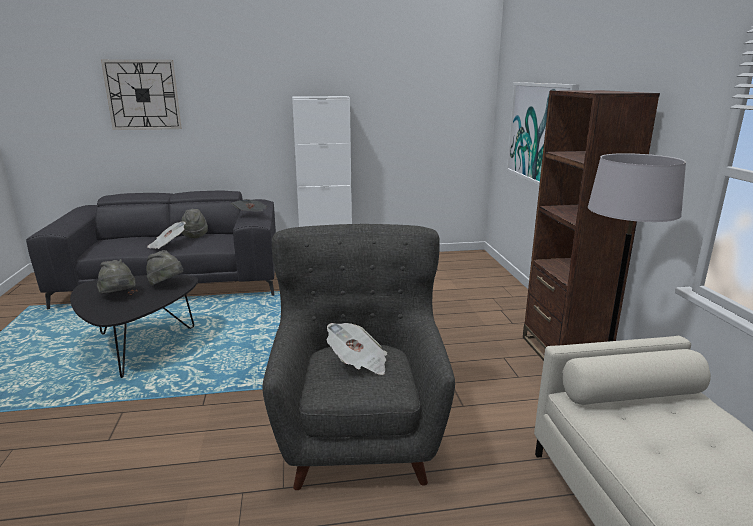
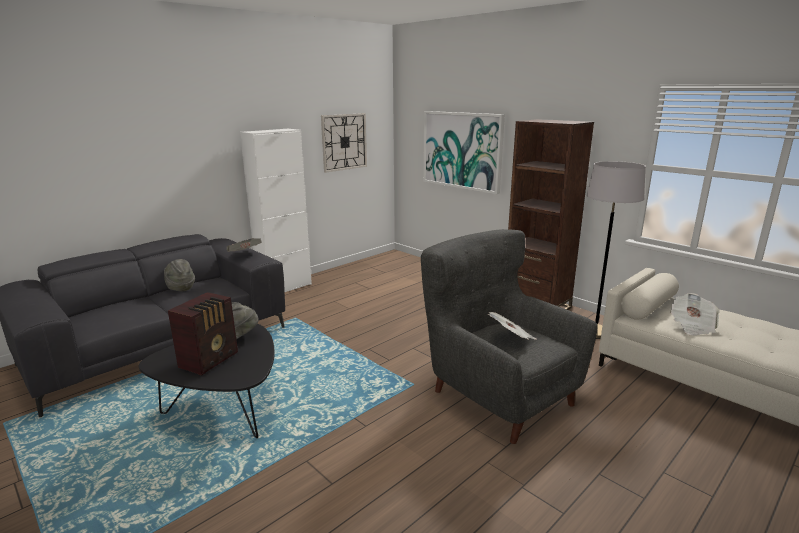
camera: 35 degrees left, 0 degrees up
grey hat [97,259,136,294] -> radio [168,292,238,376]
wall clock [101,60,182,130] -> wall clock moved to [321,113,367,173]
newspaper [147,221,186,249] -> newspaper moved to [670,293,720,336]

